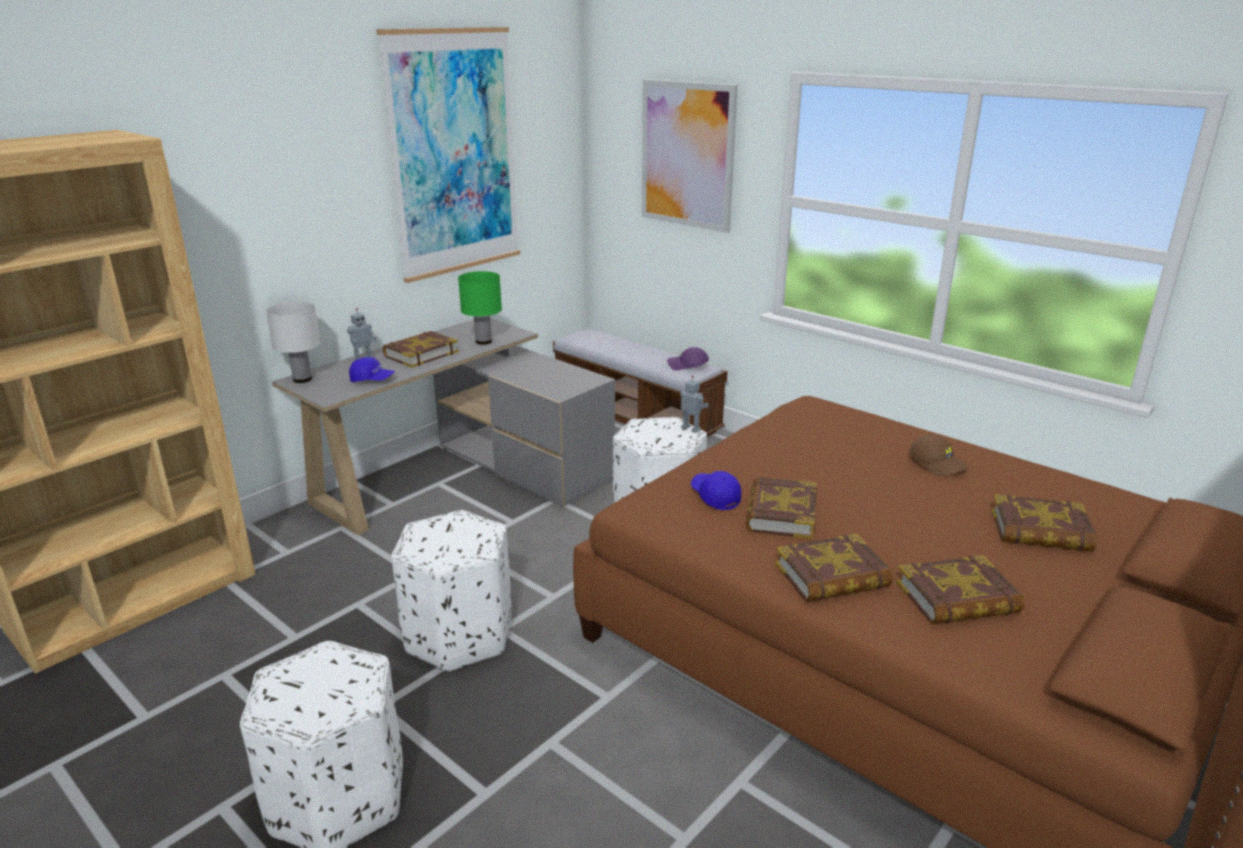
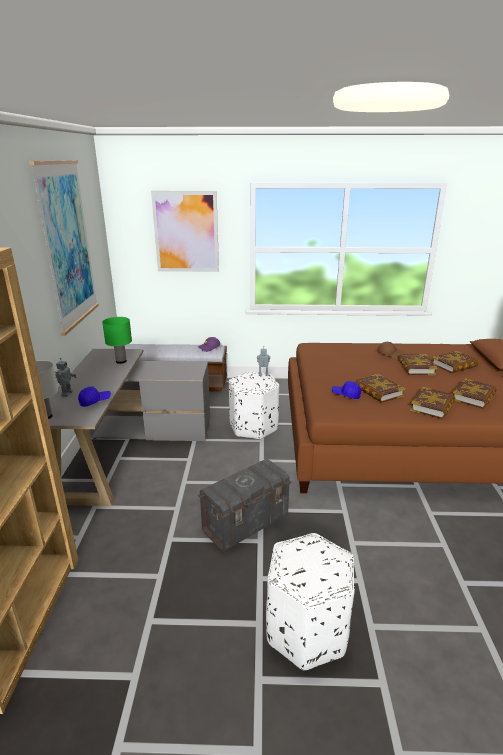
camera: 40 degrees left, 0 degrees up
book [383,331,459,368] -> book moved to [398,354,437,375]
white ottoman [391,510,511,672] -> grey storage box [198,459,292,552]

